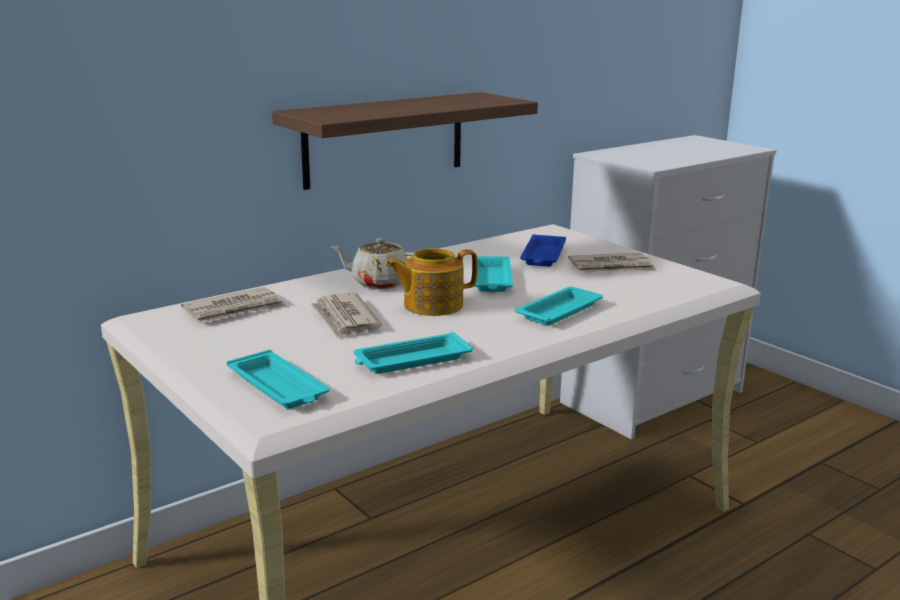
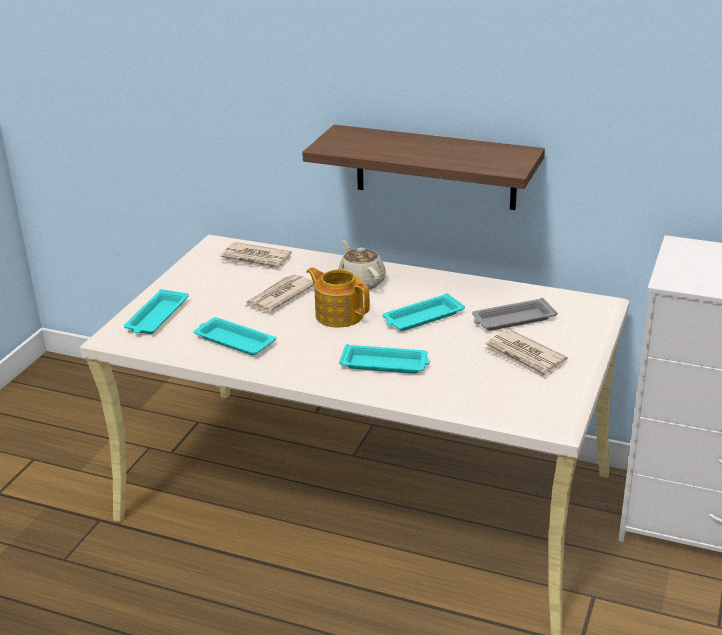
camera: 60 degrees right, 10 degrees up
blue tray [520,234,566,267] -> grey tray [472,298,558,331]

